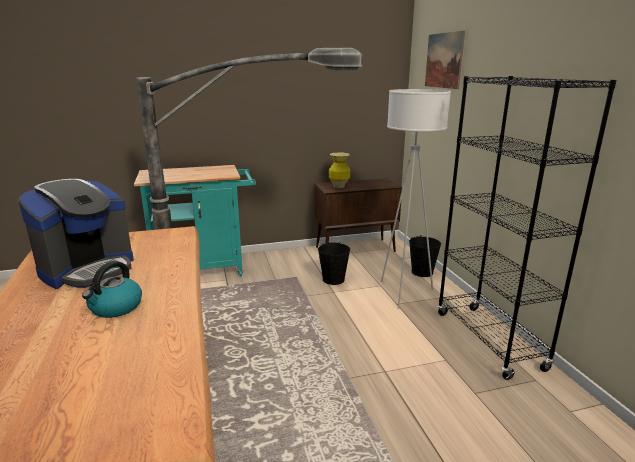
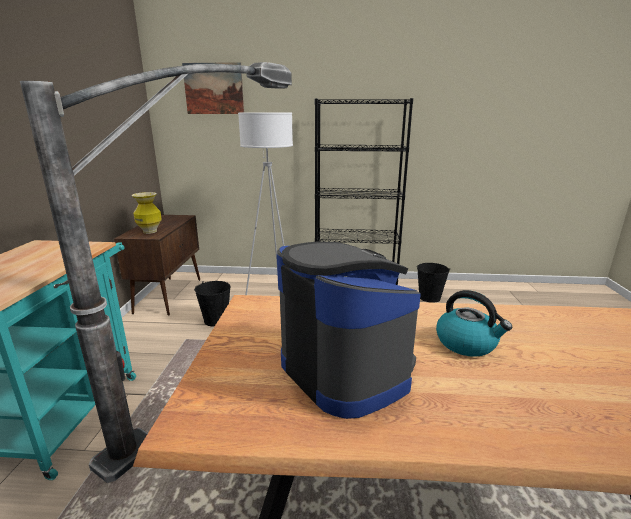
camera: 70 degrees left, 0 degrees up
black bucket [409,235,441,277] -> black bucket moved to [417,263,450,303]

